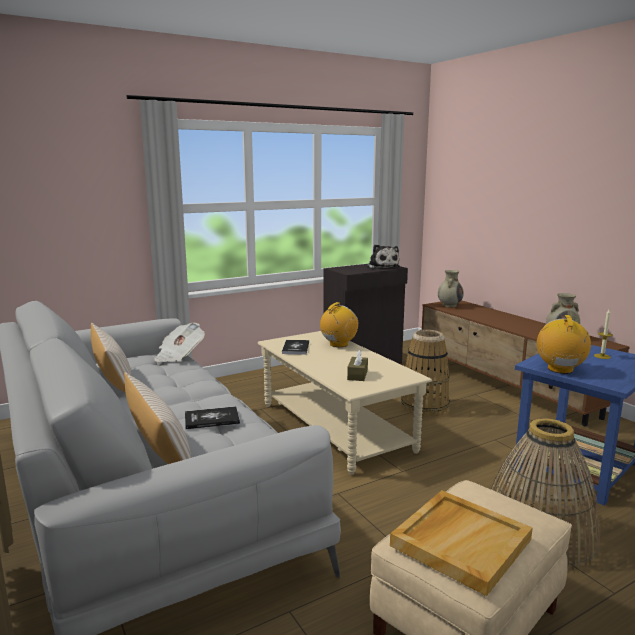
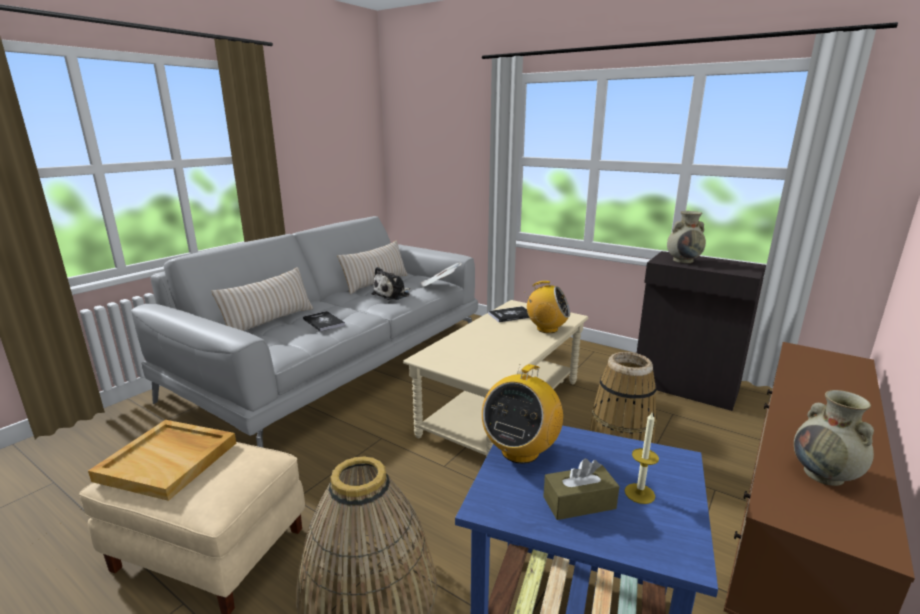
camera: 65 degrees right, 5 degrees up
brown tissue box [347,350,368,381] -> brown tissue box moved to [543,458,619,520]
plush toy [367,244,399,269] -> plush toy moved to [371,267,410,300]
beige vase [438,270,464,307] -> beige vase moved to [667,211,706,263]
radio [537,315,591,374] -> radio turned 135 degrees clockwise [482,364,563,464]

